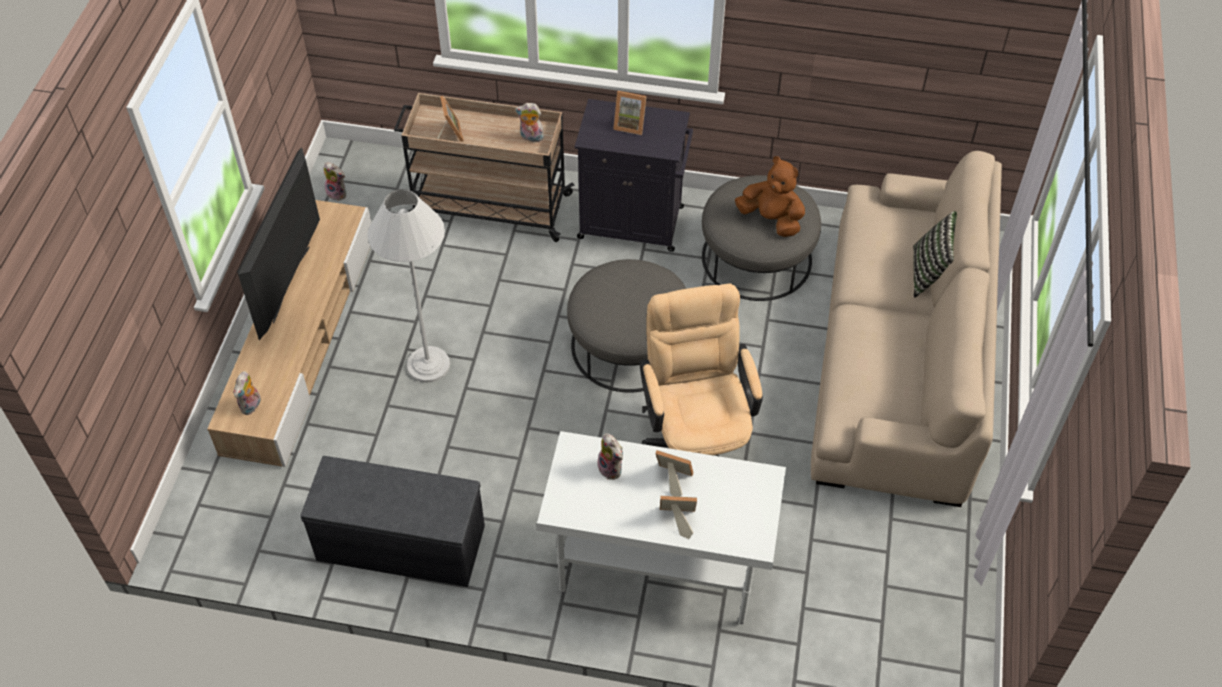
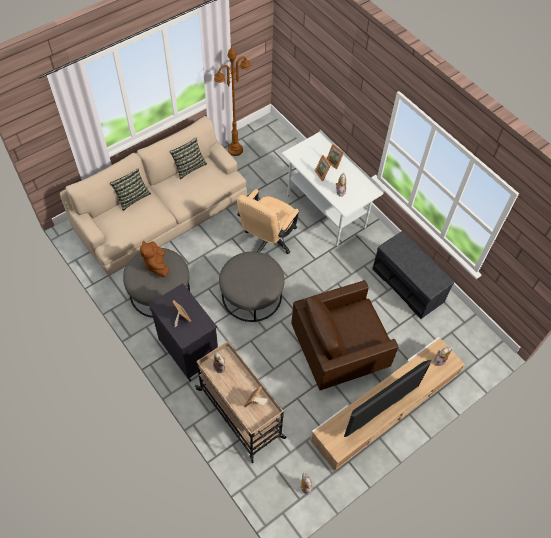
camera: 140 degrees left, 5 degrees up
white floor lamp [367,189,450,383] -> brown armchair [291,280,399,390]
none -> pillow [169,137,207,179]
none -> brown floor lamp [214,47,251,156]

